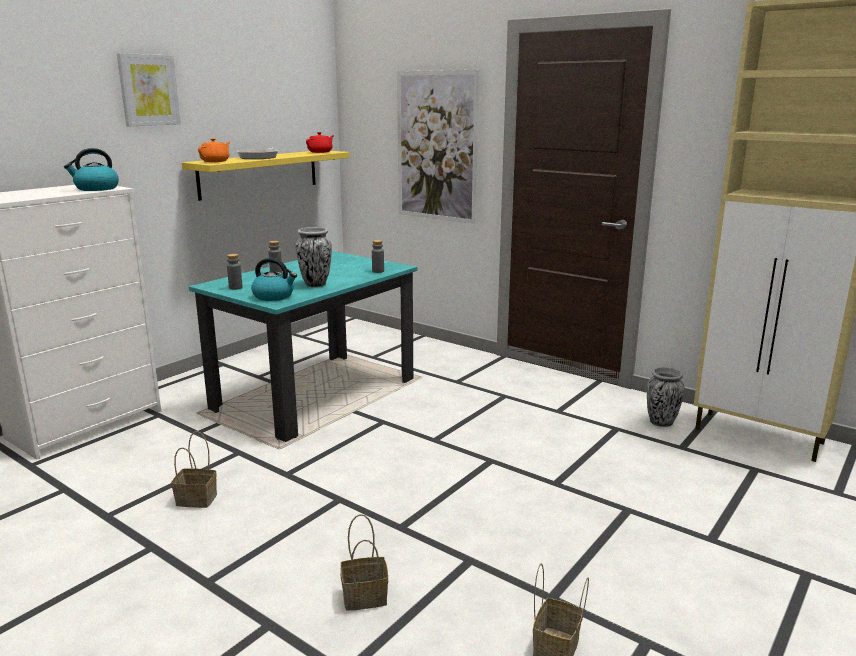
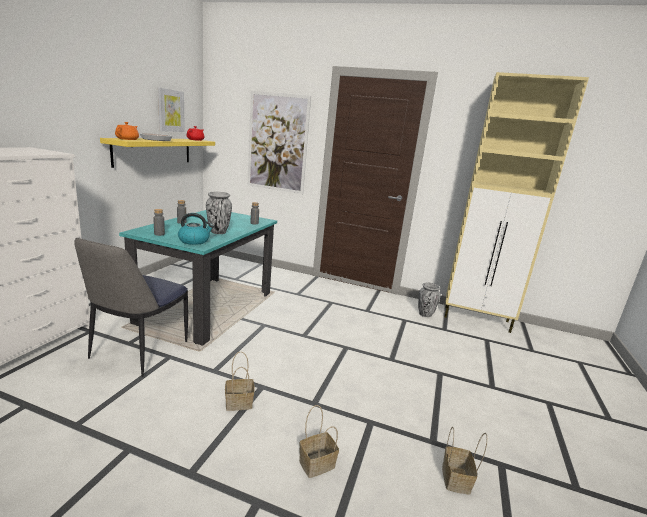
camera: 20 degrees left, 0 degrees up
kettle [64,148,119,191] -> none
picture [117,53,181,127] -> picture moved to [158,88,185,132]
basket [171,431,217,508] -> basket moved to [225,352,254,411]
none -> chair [74,238,188,377]

